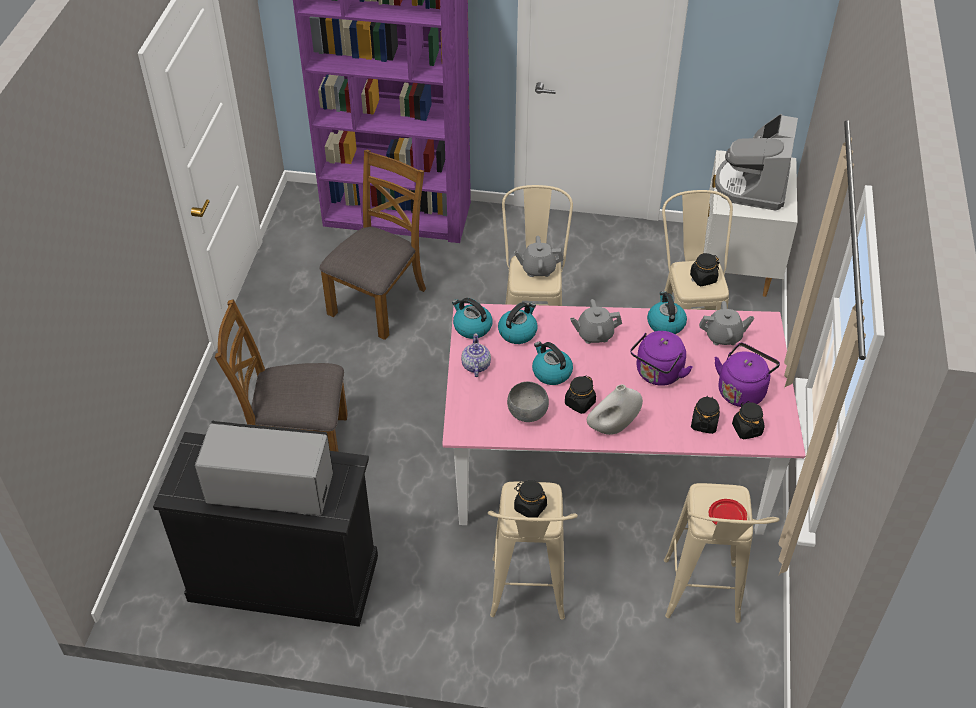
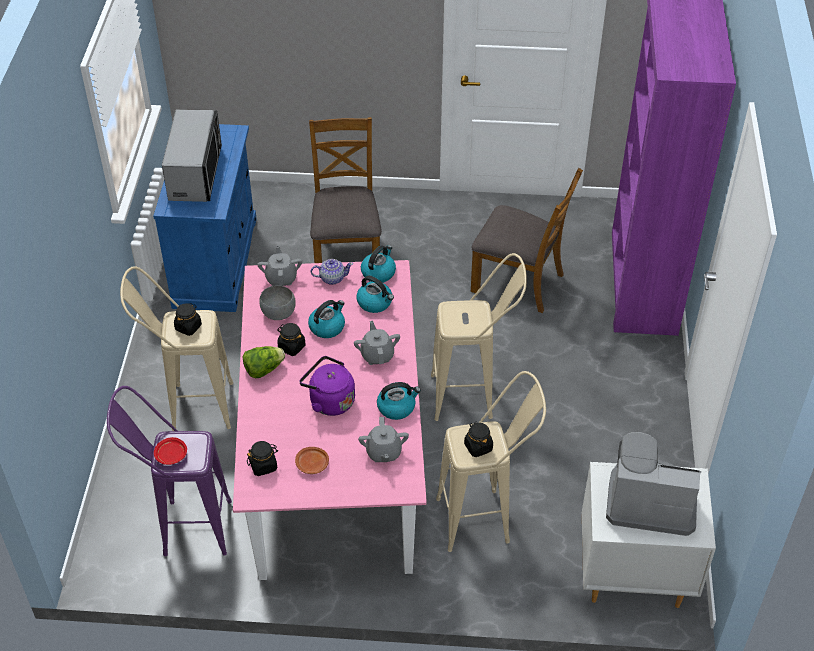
camera: 85 degrees right, 0 degrees up
black cabinet [153,432,378,627] -> blue cabinet [153,124,257,312]
grey teapot [514,236,564,277] -> grey teapot moved to [257,245,302,286]
white vase [587,384,643,435] -> lettuce [243,346,285,378]
beige stool [664,483,780,623] -> purple stool [107,386,232,556]
black jar [691,397,720,434] -> none
purple kettle [715,343,780,407] -> brown plate [295,447,329,474]

